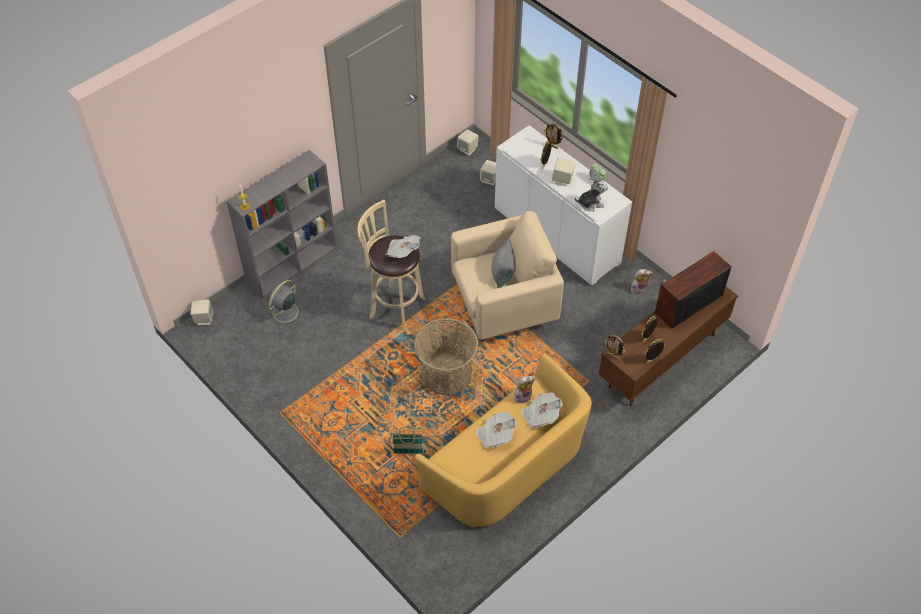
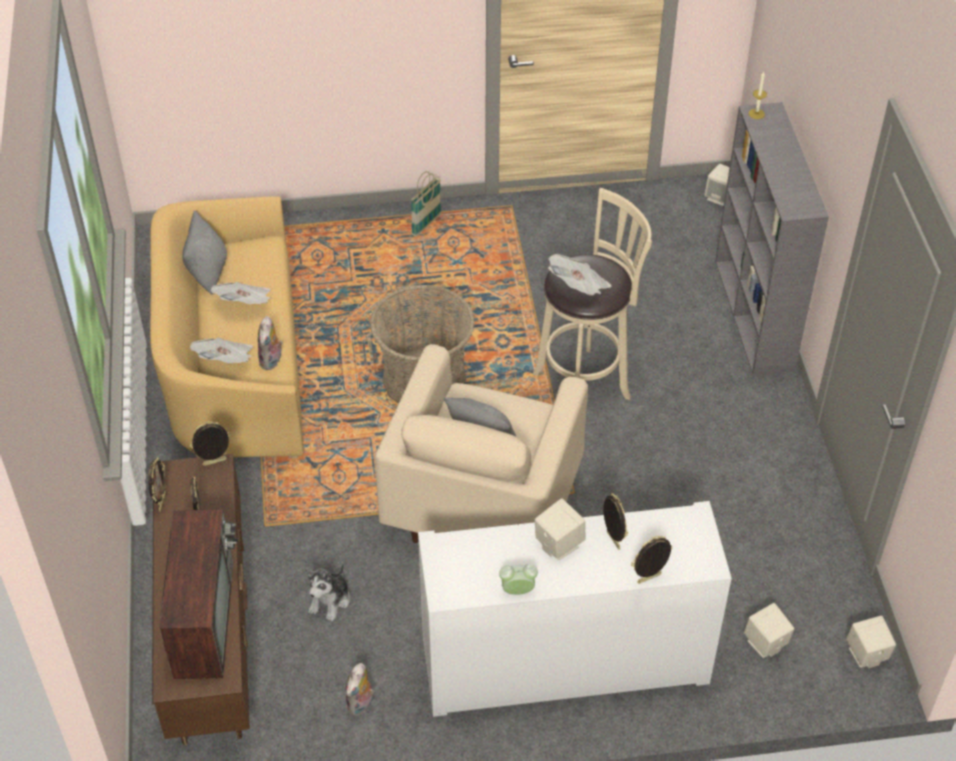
camera: 125 degrees right, 5 degrees down
grey fan [266,280,304,329] -> none
basket [392,427,424,454] -> basket moved to [411,171,441,237]
plush toy [575,179,608,211] -> plush toy moved to [306,563,350,621]
none -> grey pillow [182,210,227,295]

